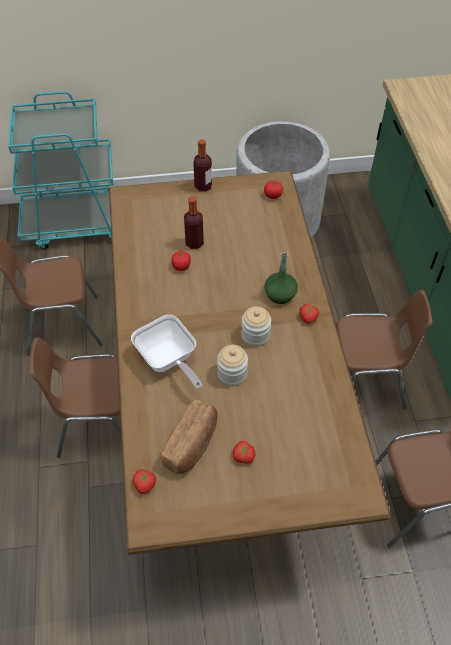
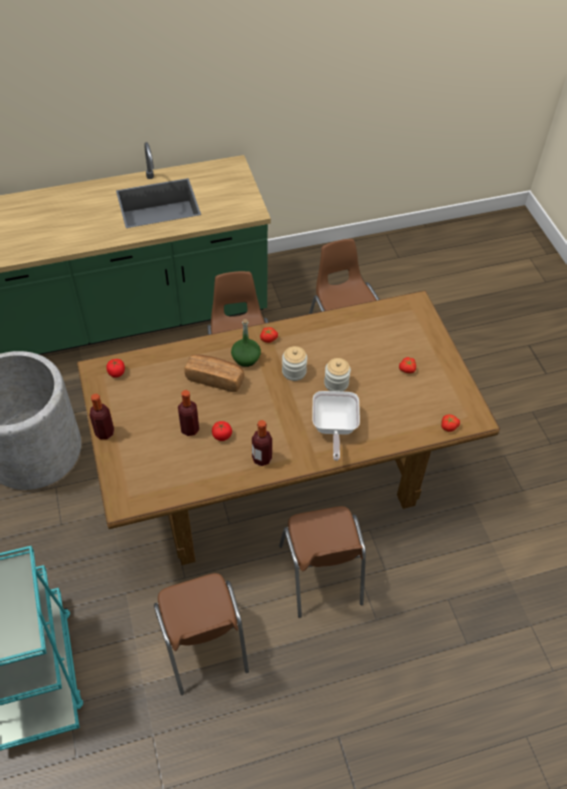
camera: 100 degrees left, 0 degrees up
frying pan [131,315,202,390] -> frying pan turned 135 degrees clockwise [312,391,360,461]
bread [161,399,218,474] -> bread moved to [184,354,244,392]
none -> bottle [252,420,272,466]

